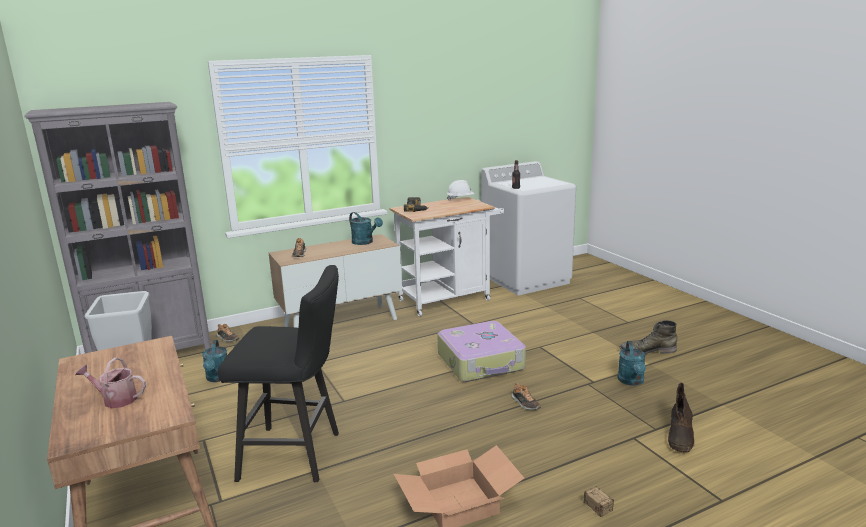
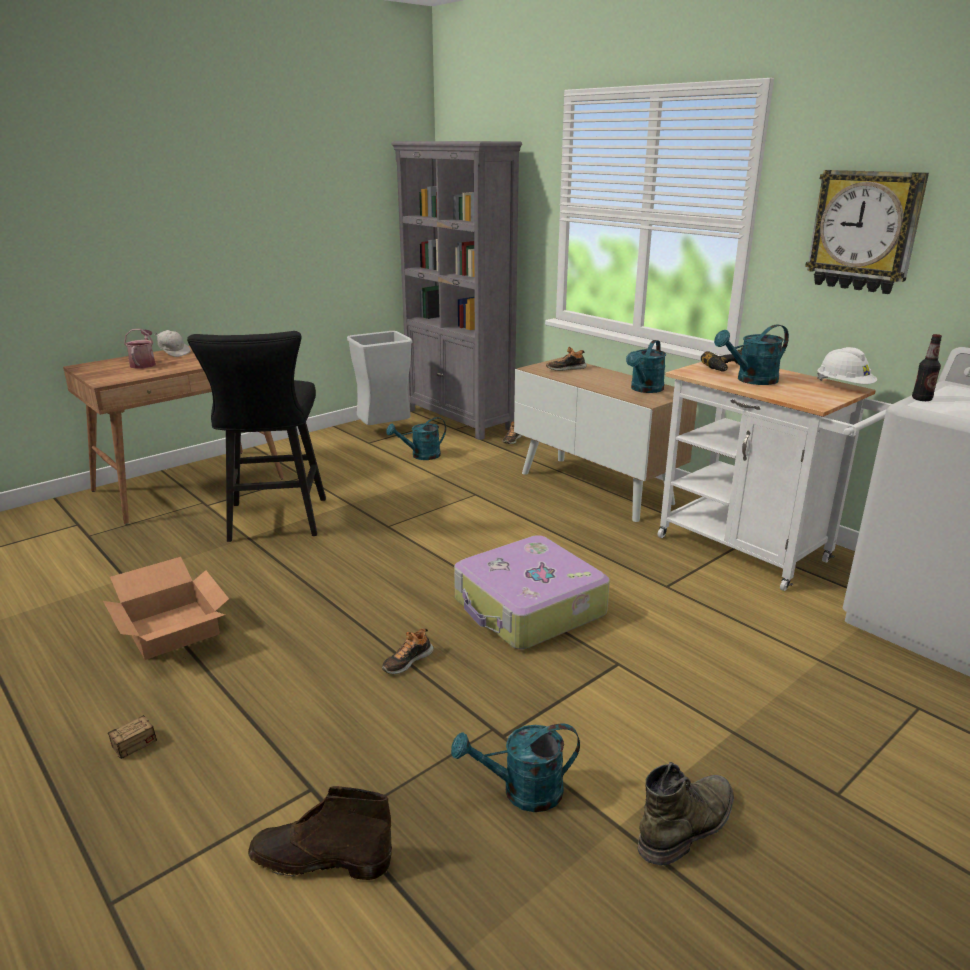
camera: 75 degrees right, 5 degrees up
green boot [619,320,677,354] -> green boot turned 60 degrees clockwise [638,762,733,865]
none -> white cap [155,330,190,357]
none -> turquoise watering can [714,324,789,385]
none -> wall clock [805,170,929,294]

